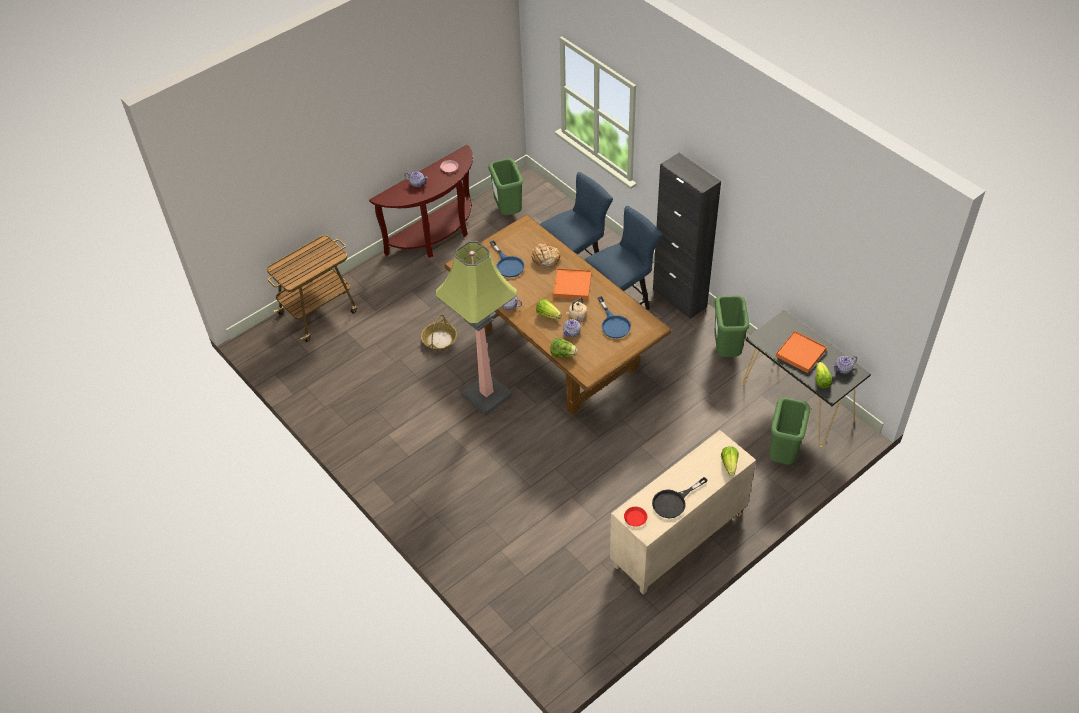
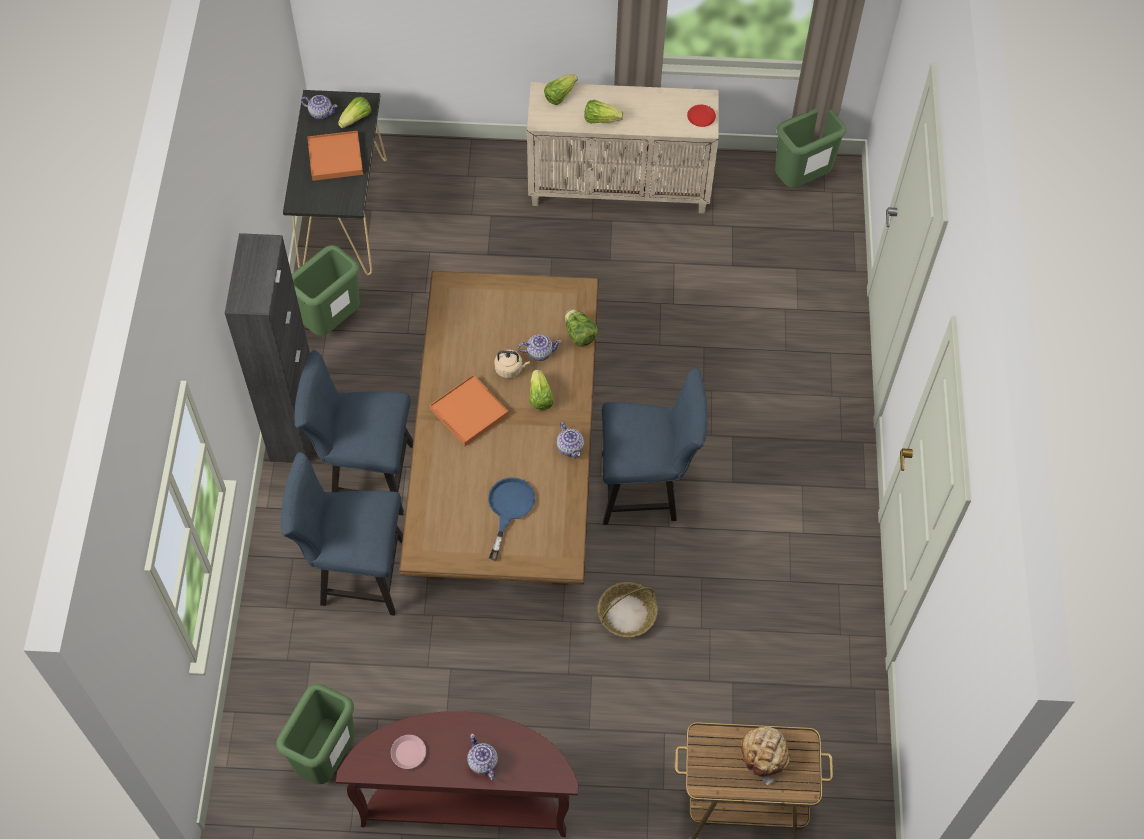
camera: 140 degrees left, 10 degrees up
floor lamp [435,241,517,416] -> blue chair [602,368,707,525]
bread [532,244,560,268] -> bread moved to [741,727,790,785]
blue frying pan [598,296,631,338] -> none
black frying pan [652,477,708,518] -> none
green trash can [769,397,810,465] -> green trash can moved to [775,109,847,188]
none -> lettuce [584,100,623,123]

